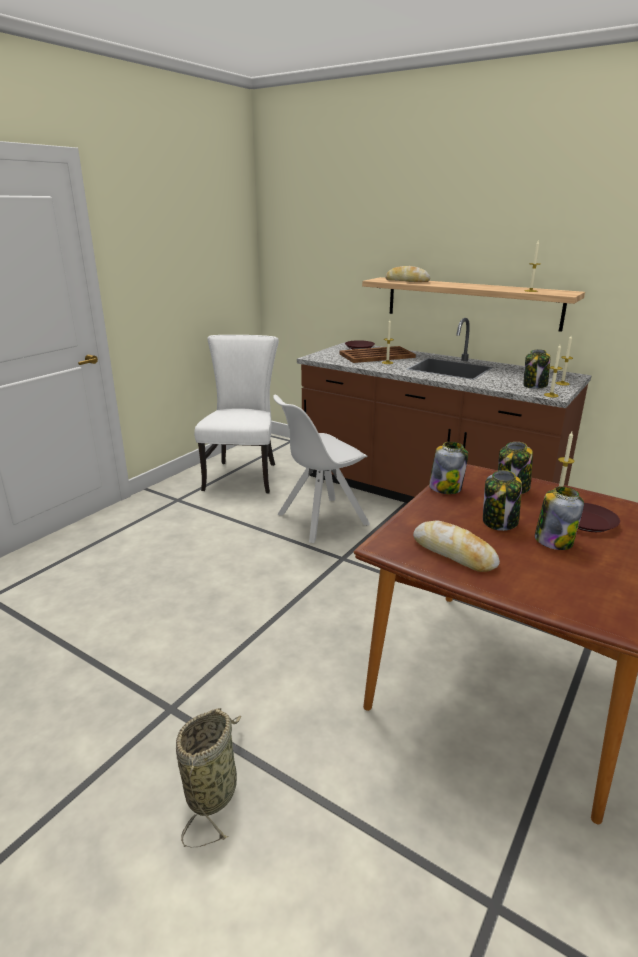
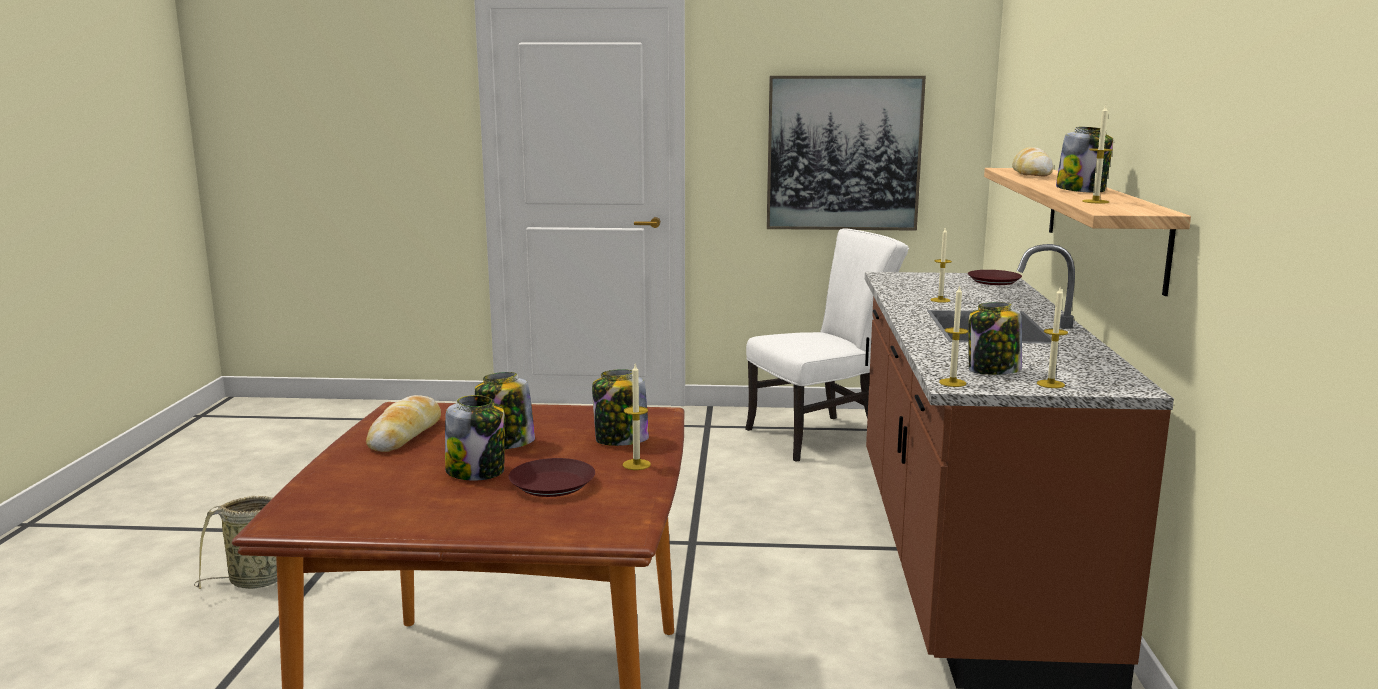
camera: 60 degrees right, 10 degrees down
white chair [273,395,370,543] -> none
brown tray [339,346,416,363] -> none
jar [429,442,468,494] -> jar moved to [1056,127,1113,193]
none -> picture [767,76,926,231]

